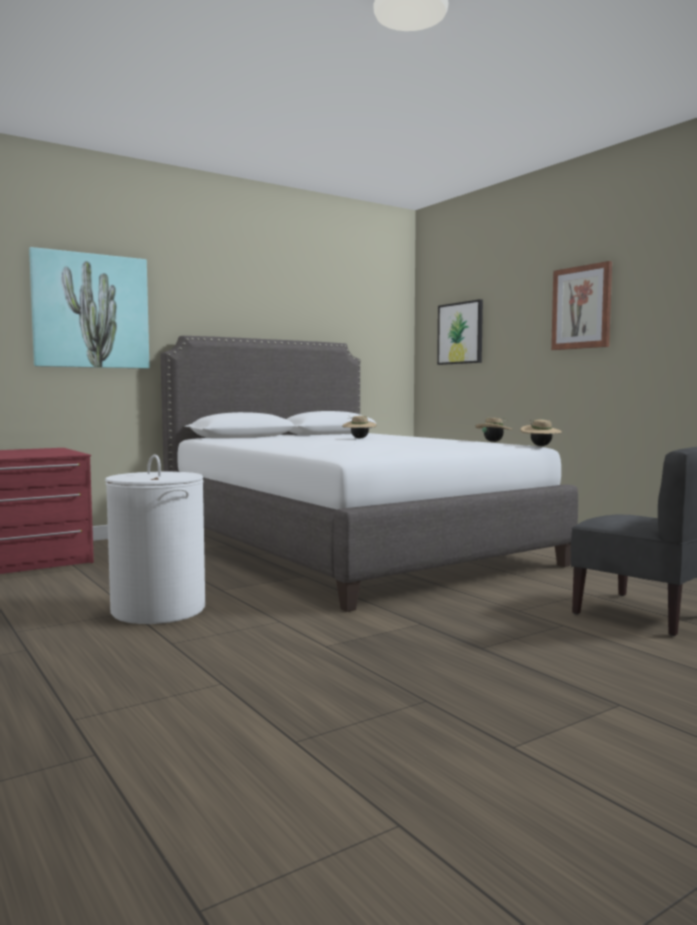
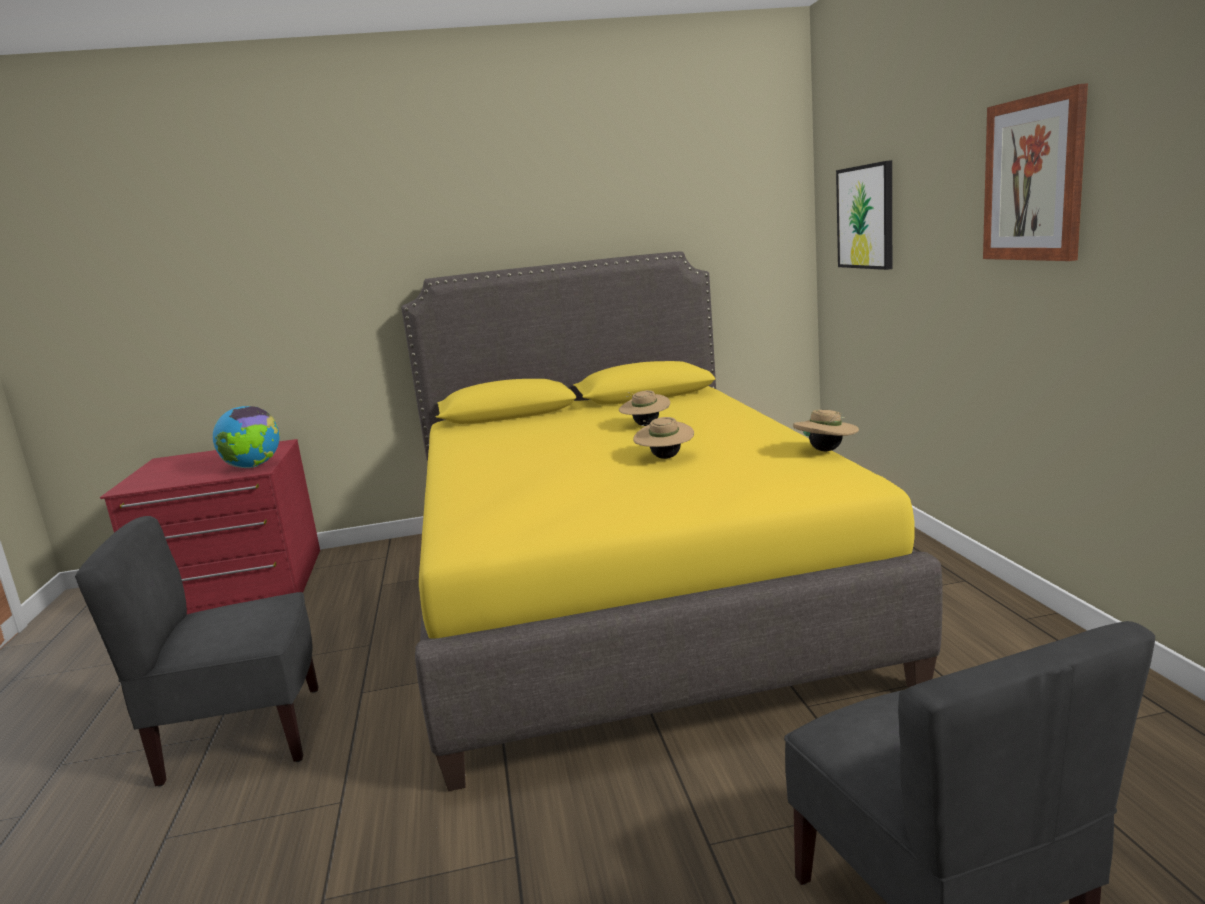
camera: 25 degrees right, 10 degrees up
picture [29,247,149,369] -> none
white laundry basket [105,454,205,624] -> grey chair [75,516,318,786]
white bed [160,336,578,612] -> yellow bed [401,251,943,791]
beige hat [520,420,562,446] -> beige hat moved to [633,417,694,459]
none -> globe [213,406,280,468]

